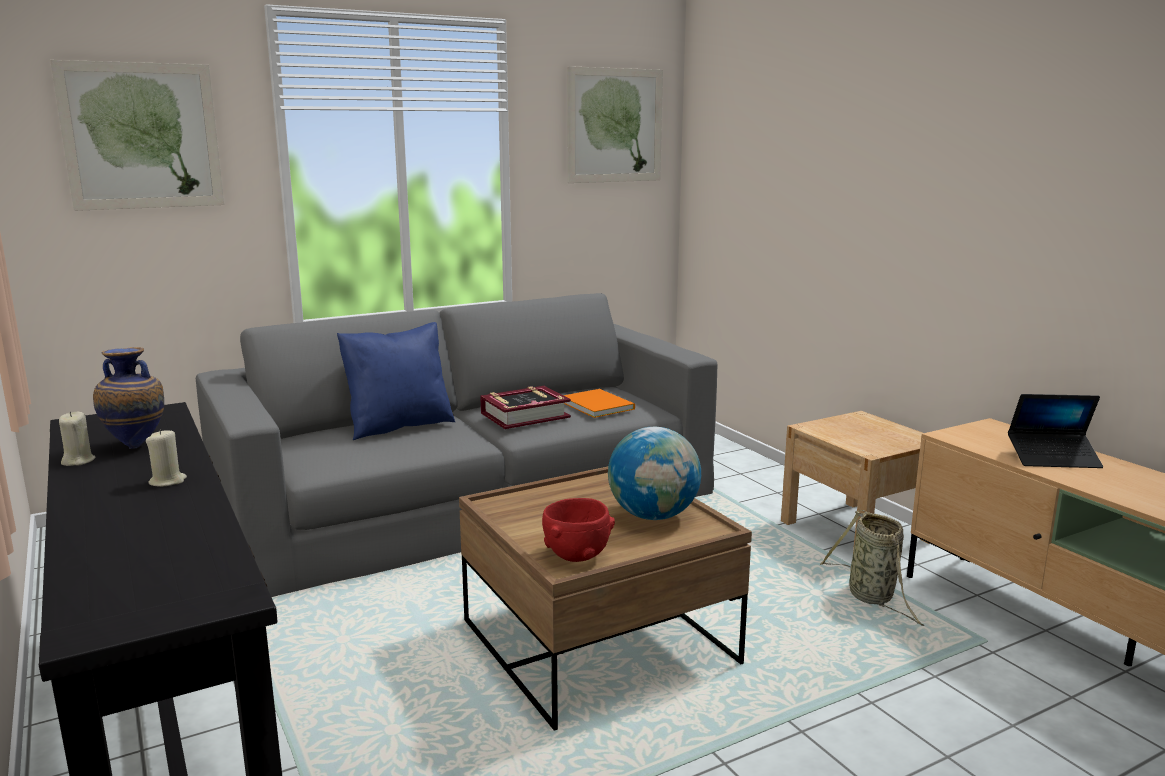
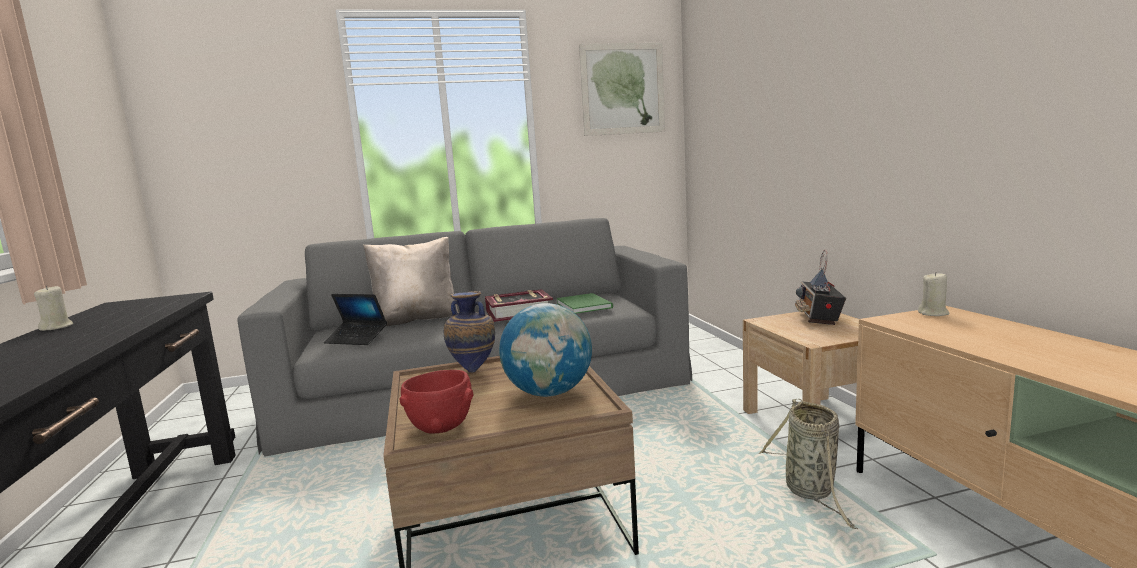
camera: 15 degrees right, 5 degrees down
picture [50,60,224,211] -> none
vase [93,347,164,449] -> vase moved to [444,291,495,373]
beige candle [146,429,187,487] -> beige candle moved to [918,272,949,316]
blue pillow [337,322,455,440] -> beige pillow [363,237,459,326]
orange book [563,389,635,418] -> green book [557,293,613,314]
laptop [1008,394,1103,468] -> laptop moved to [324,294,387,345]
none -> radio [795,250,846,325]

